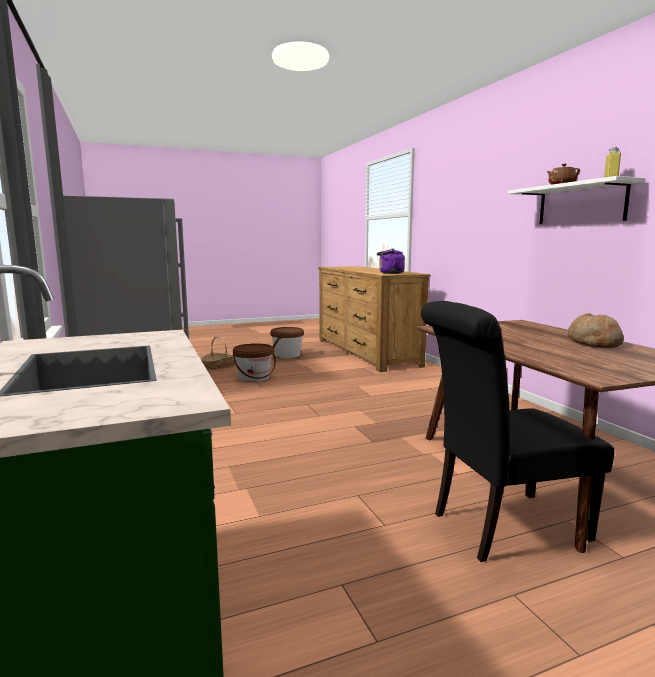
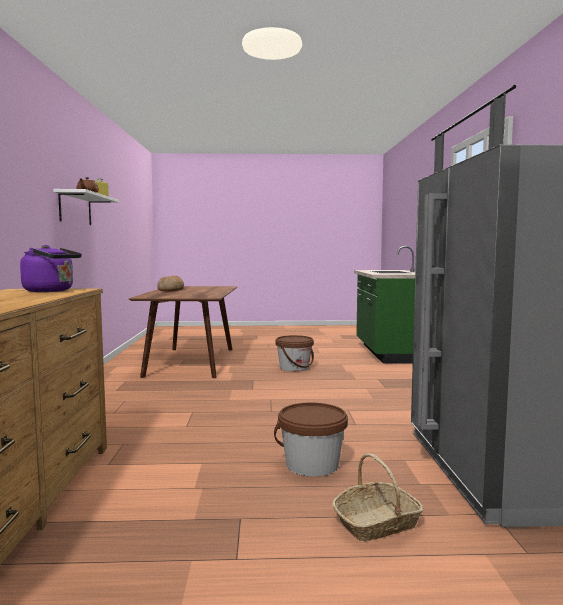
camera: 160 degrees left, 5 degrees down
brown bucket [270,327,304,358] -> brown bucket moved to [275,335,314,371]
black chair [421,301,614,562] -> none

